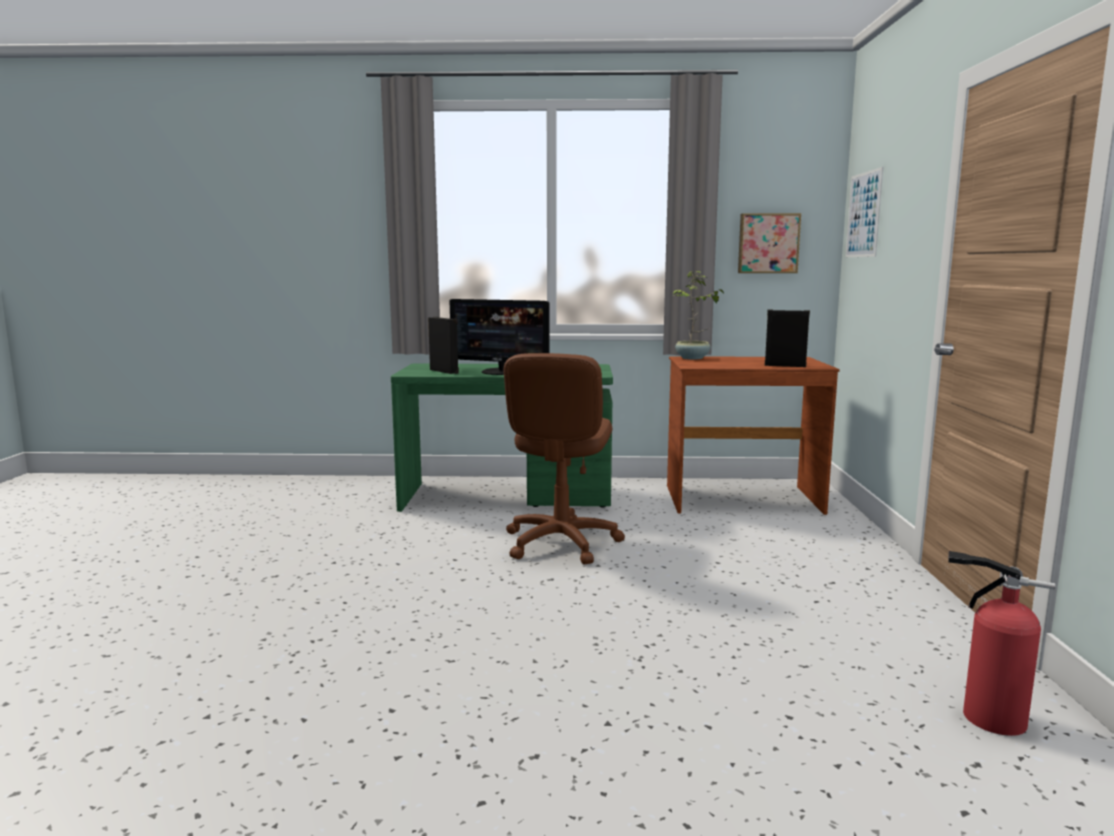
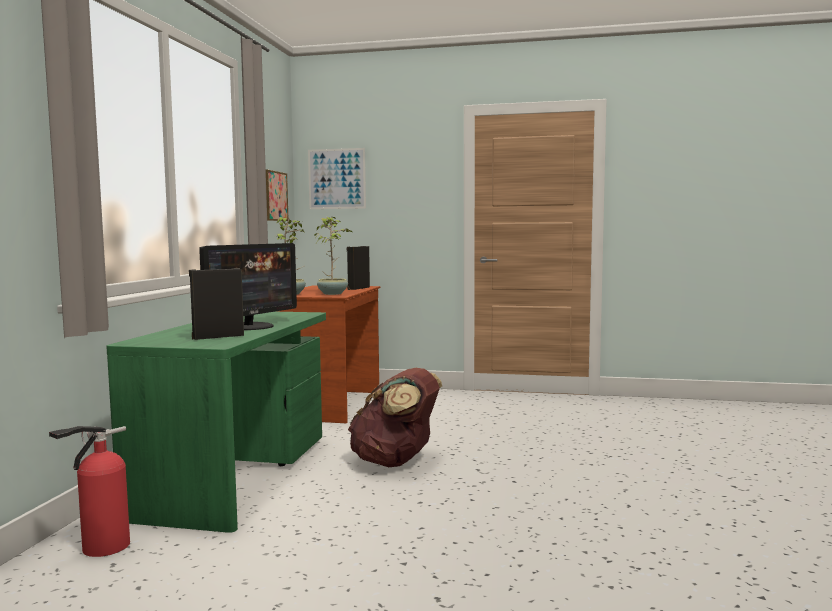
camera: 80 degrees left, 5 degrees down
brown office chair [504,353,625,565] -> brown backpack [348,368,442,467]
fire extinguisher [948,551,1055,736] -> fire extinguisher moved to [49,426,130,557]
none -> potted plant [314,217,352,295]

